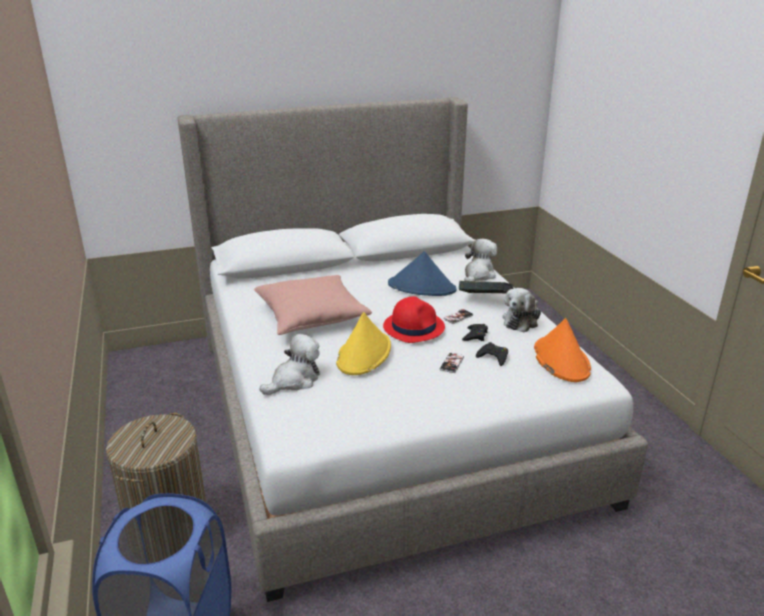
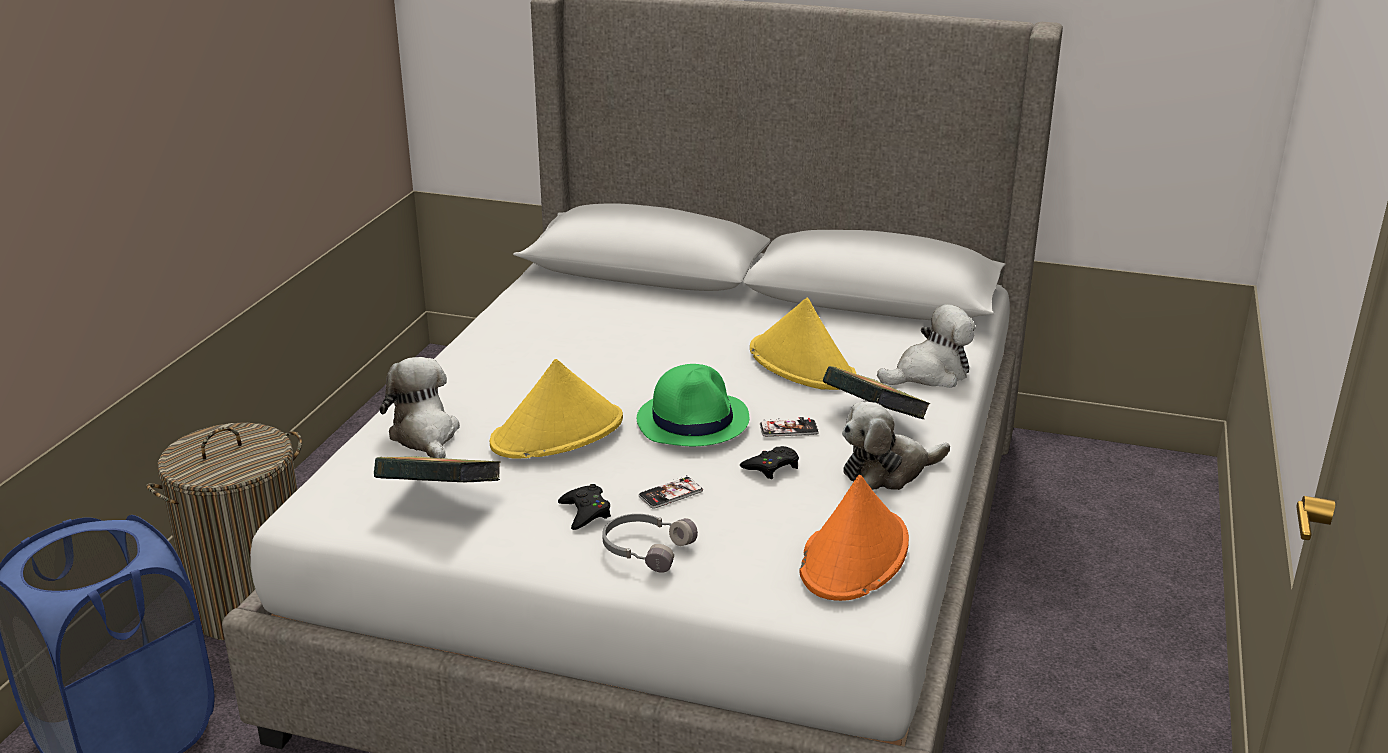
camera: 35 degrees right, 0 degrees up
pink pillow [254,275,372,335] -> none
plush toy [260,334,320,395] -> plush toy turned 105 degrees counterclockwise [380,357,460,458]
red hat [383,296,445,343] -> green hat [637,364,749,446]
blue hat [388,251,457,296] -> yellow hat [750,298,856,390]
black game controller [476,342,508,366] -> black game controller moved to [558,484,611,530]
none -> book [374,456,500,483]
none -> grey headphones [602,514,698,573]

